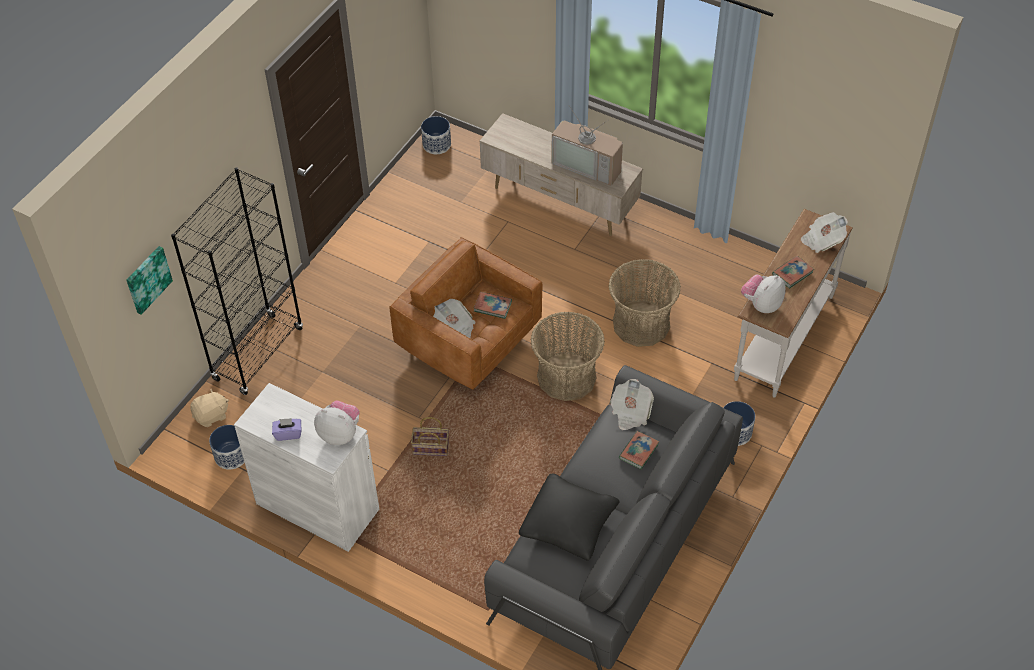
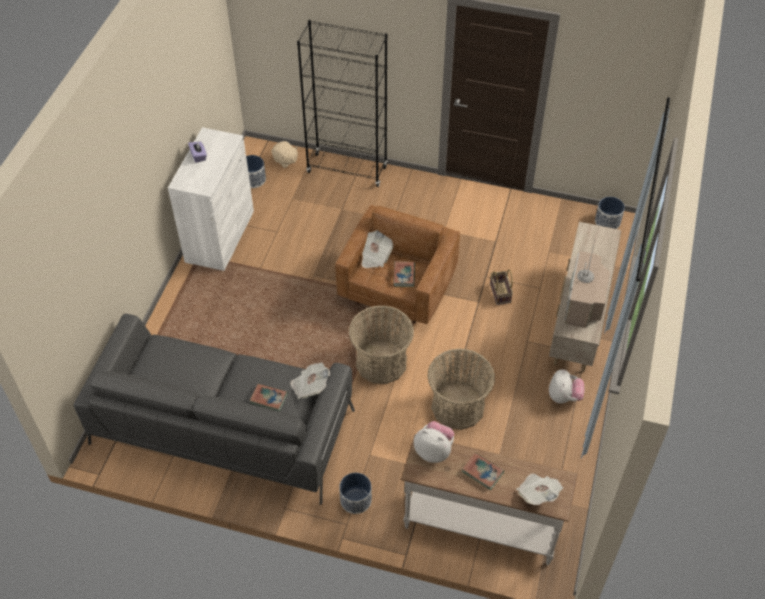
camera: 75 degrees right, 0 degrees up
picture [126,246,173,315] -> none
plush toy [314,401,360,445] -> plush toy moved to [549,369,584,403]
basket [411,417,449,456] -> basket moved to [490,269,513,305]
black pillow [519,474,620,561] -> none

